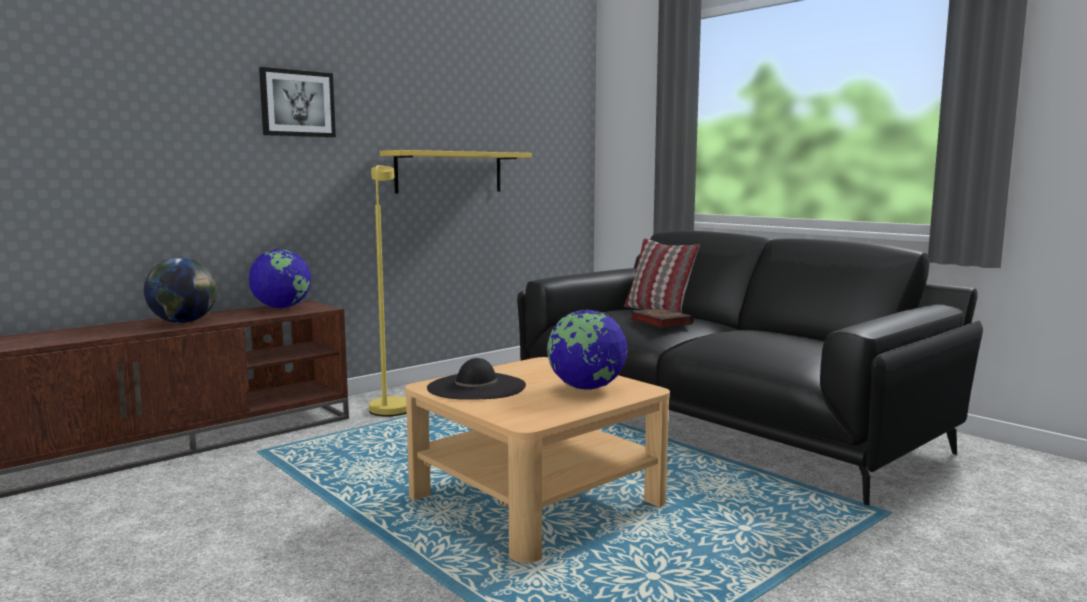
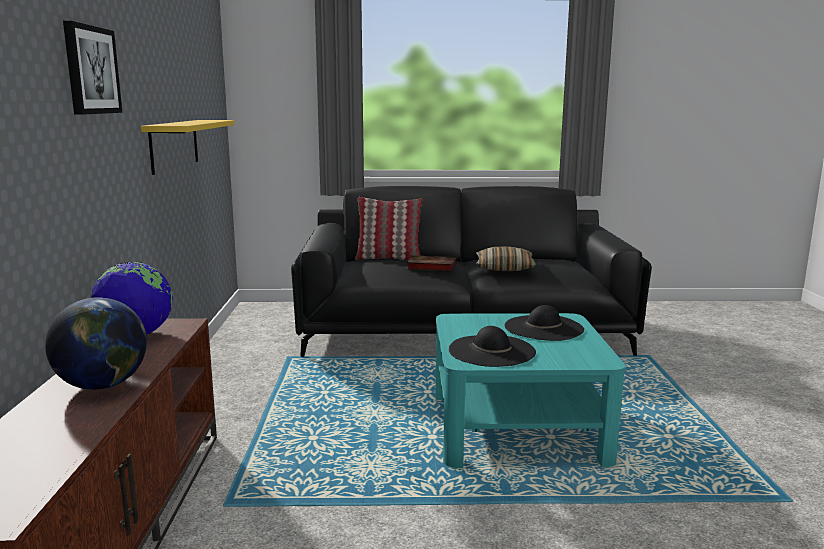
camera: 50 degrees left, 5 degrees up
yellow floor lamp [369,165,407,417] -> none
beige coffee table [405,357,670,563] -> turquoise coffee table [436,313,625,468]
globe [547,309,628,390] -> black hat [504,305,584,341]
none -> pillow [476,246,536,271]

